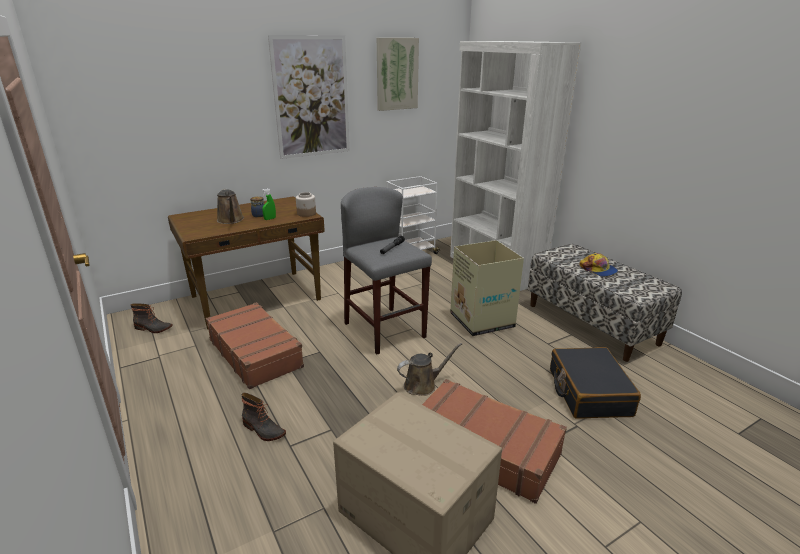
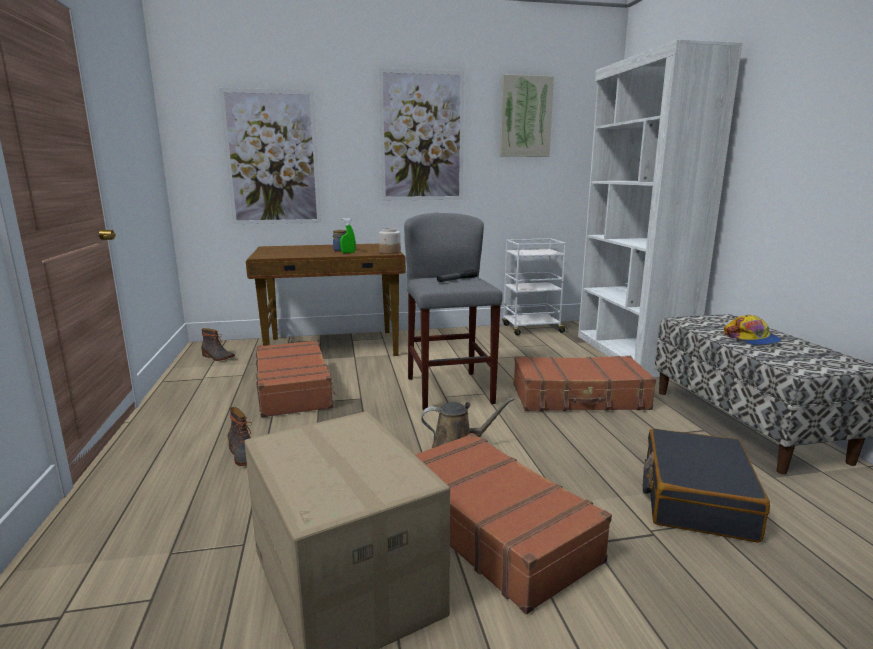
camera: 20 degrees right, 10 degrees down
brown watering can [217,189,244,224] -> none
cardboard box [450,240,524,336] -> brown suitcase [514,356,656,411]
none -> picture [219,88,321,224]

